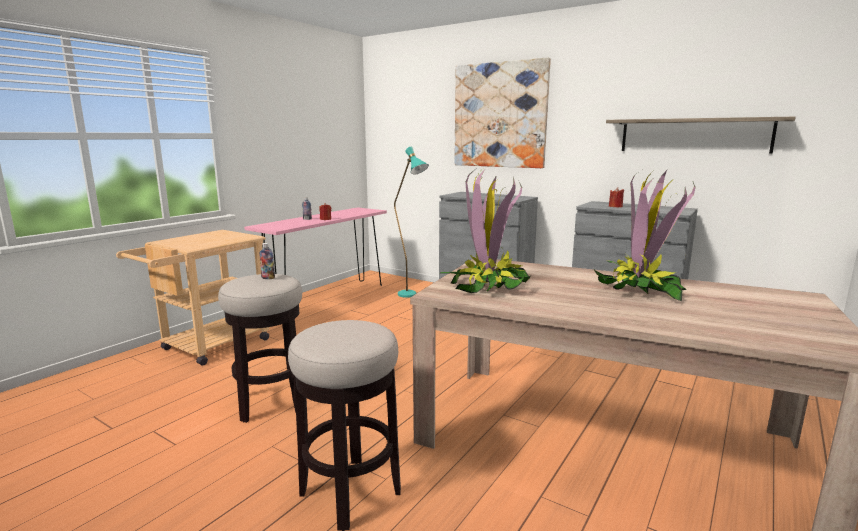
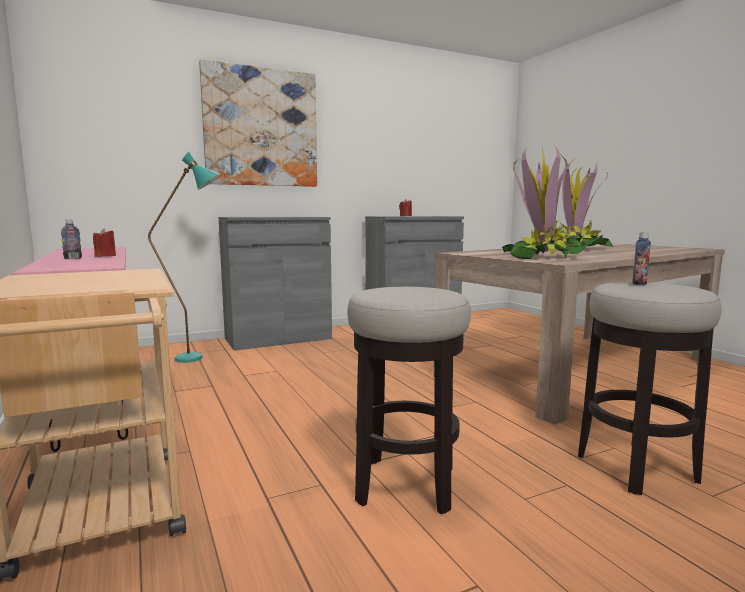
camera: 60 degrees left, 5 degrees down
bottle [259,243,275,279] -> bottle moved to [632,232,651,285]
shelf [606,116,796,153] -> none

